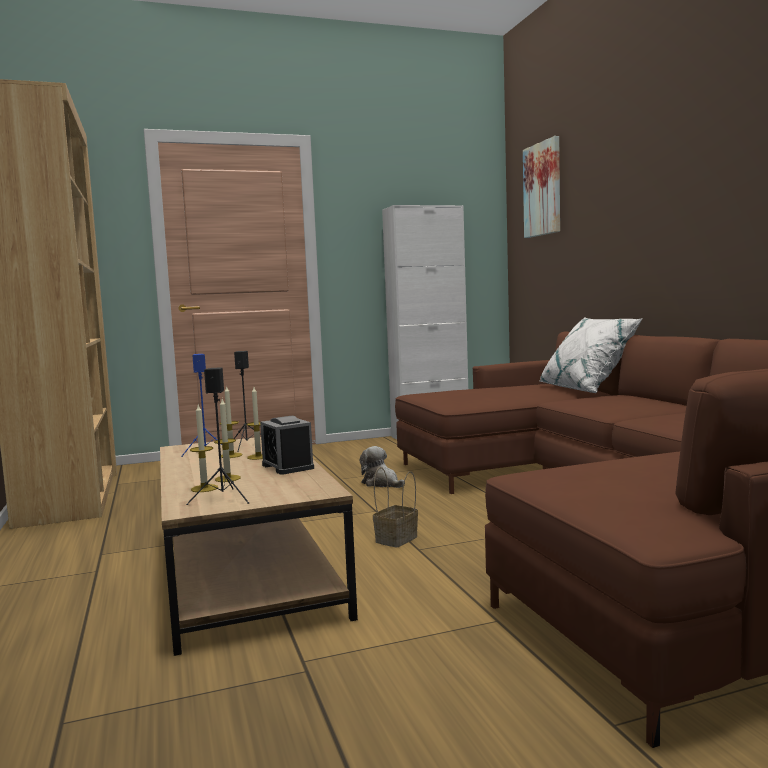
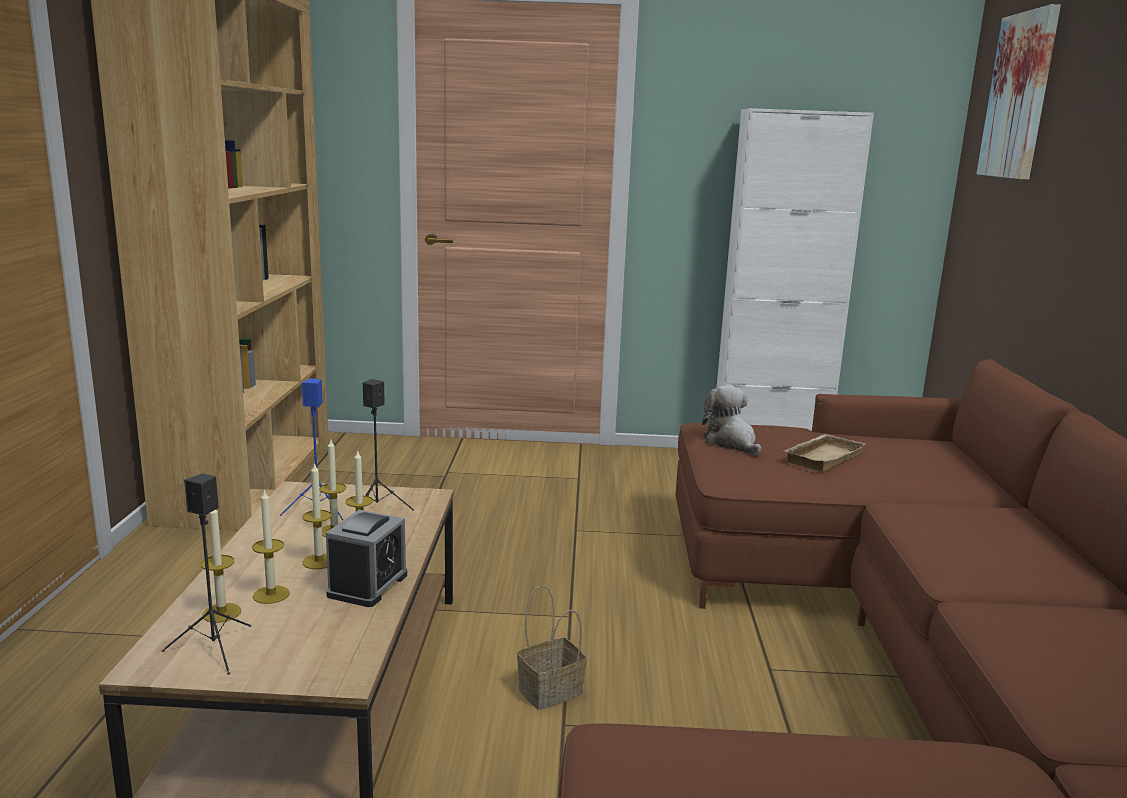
camera: 20 degrees right, 10 degrees up
alarm clock [260,416,314,475] -> alarm clock turned 150 degrees counterclockwise [326,510,407,607]
plush toy [360,446,405,488] -> plush toy moved to [702,385,762,456]
white pillow [540,317,643,393] -> none
none -> candle [302,462,332,569]
none -> beige tray [784,434,865,472]

